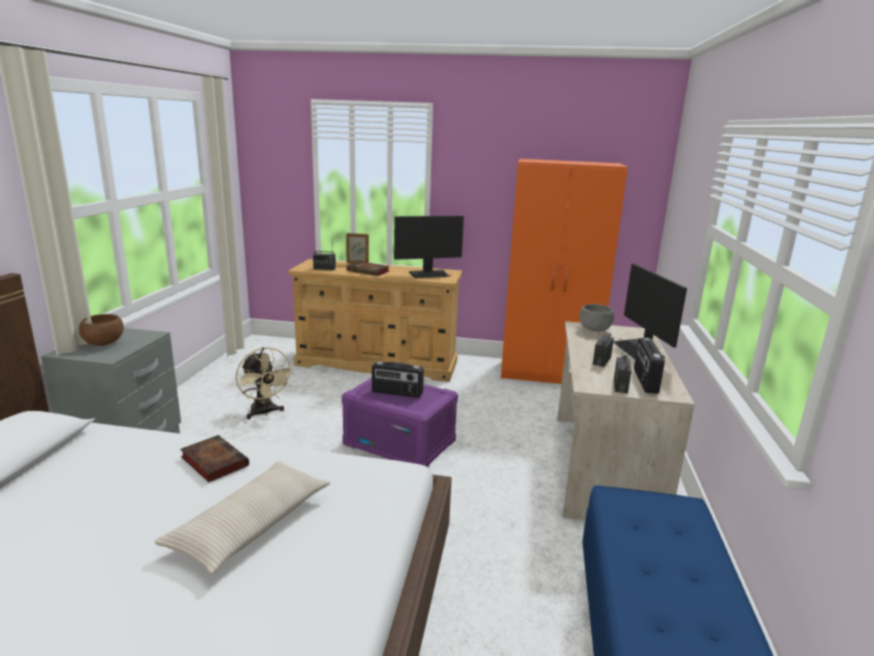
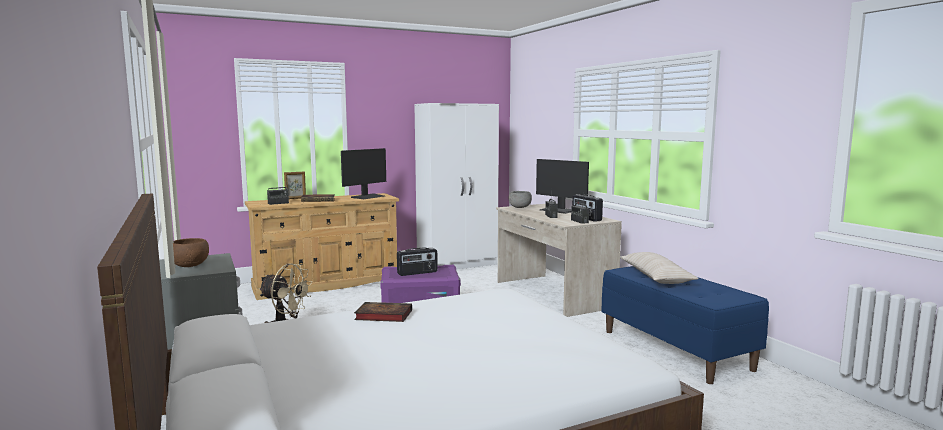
camera: 35 degrees left, 10 degrees down
beige pillow [155,461,330,574] -> beige pillow moved to [620,252,699,284]
orange wardrobe [501,159,628,384] -> white wardrobe [414,103,499,269]

